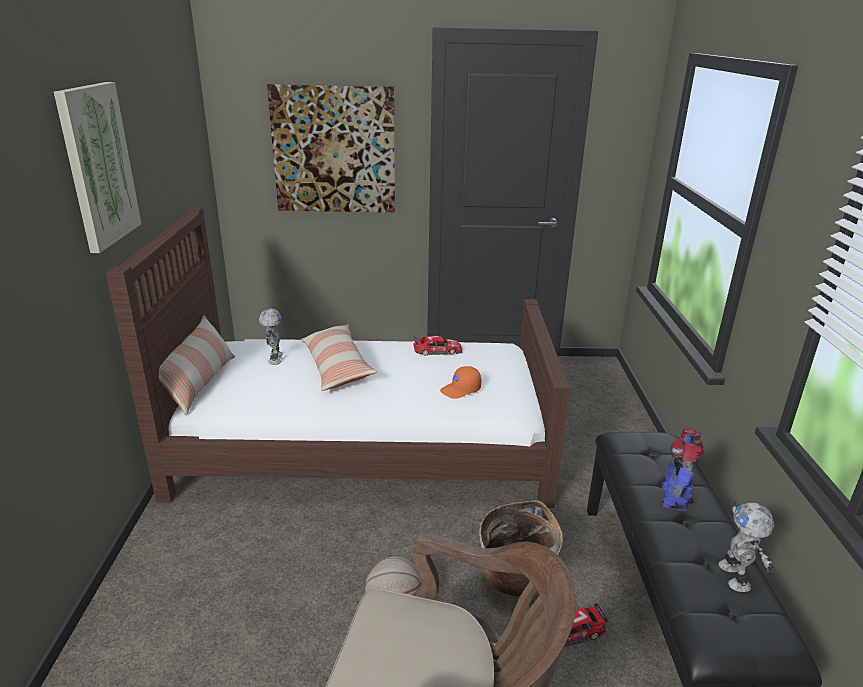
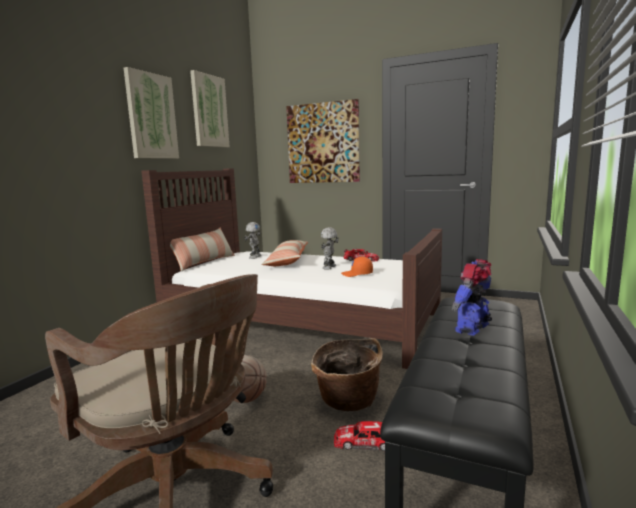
camera: 25 degrees right, 15 degrees down
toy robot [718,501,774,592] -> toy robot moved to [321,227,339,270]
none -> picture [190,70,230,147]

